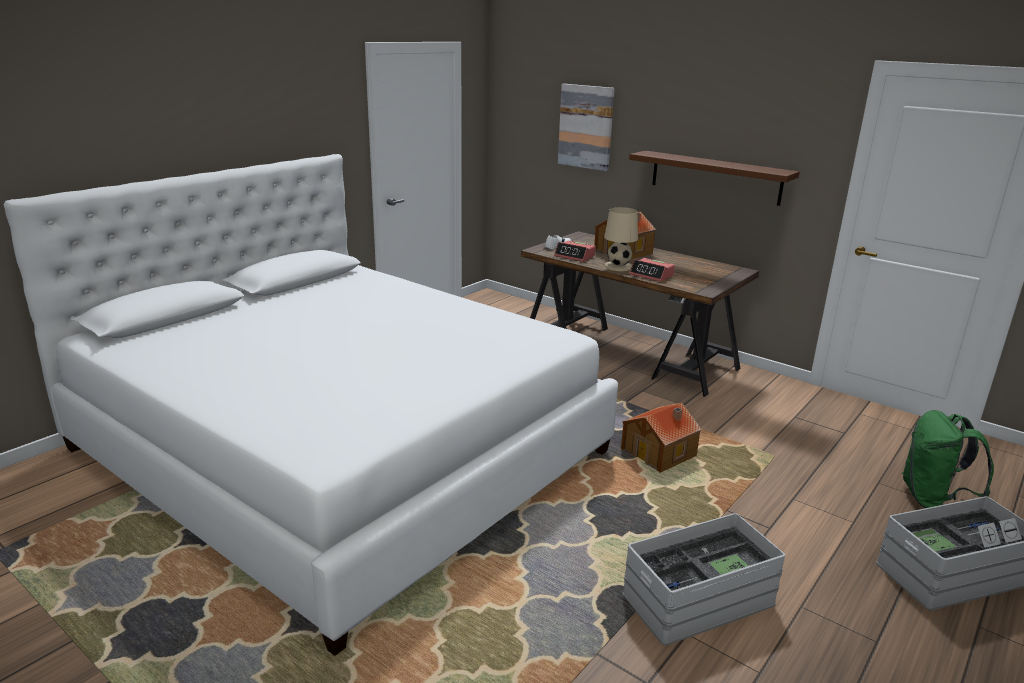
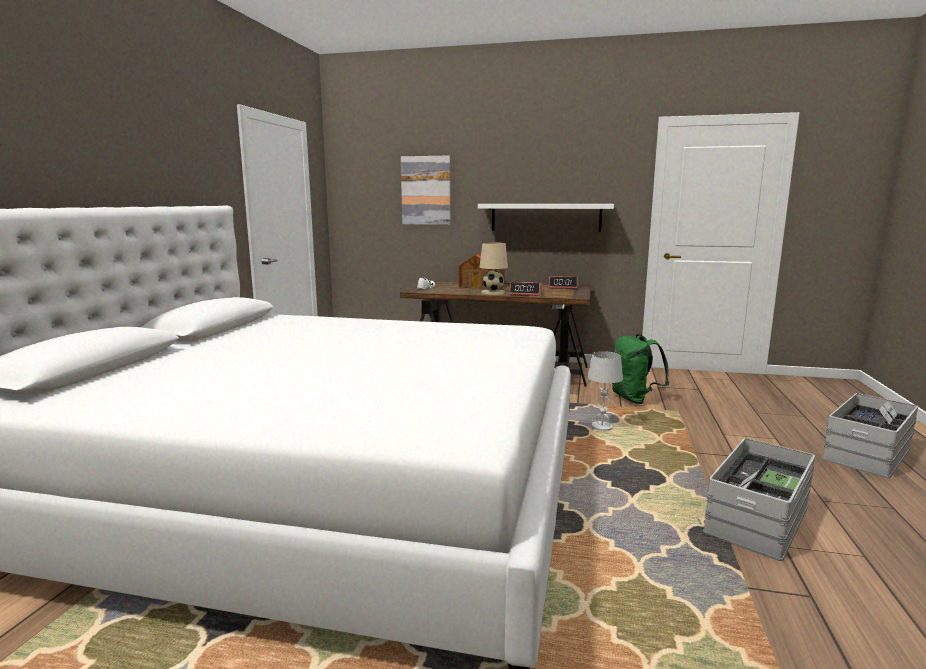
camera: 25 degrees left, 10 degrees down
alarm clock [554,241,596,262] -> alarm clock moved to [549,276,577,289]
toy house [621,403,702,473] -> white table lamp [587,351,623,431]
brown shelf [629,151,800,206] -> white shelf [478,204,614,232]
green backpack [902,410,994,508] -> green backpack moved to [612,334,669,404]

